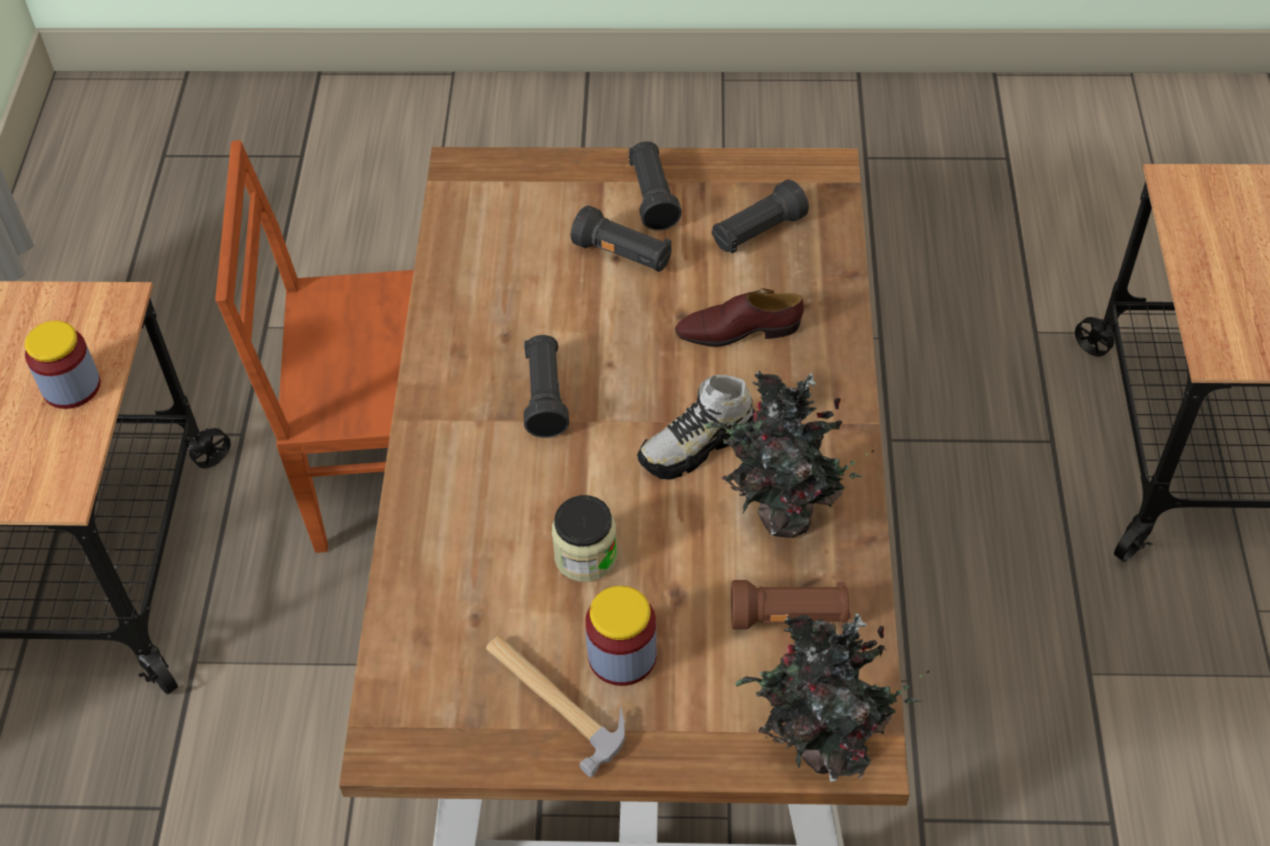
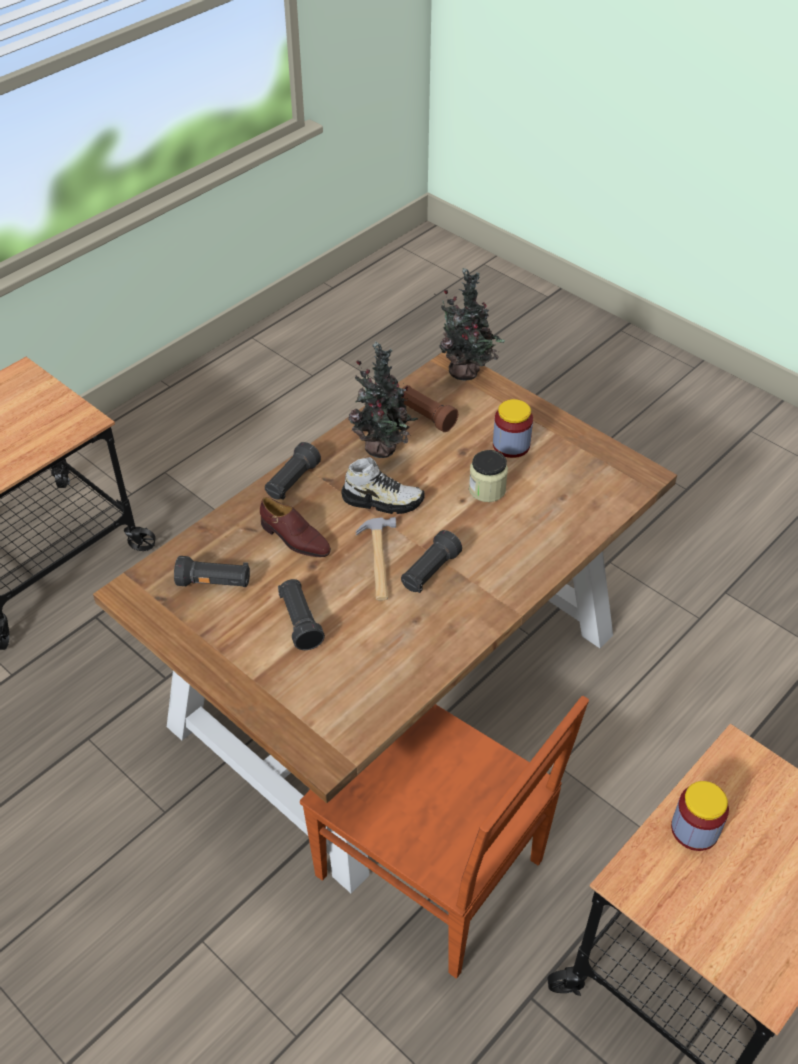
camera: 140 degrees left, 5 degrees down
hammer [486,636,625,777] -> hammer moved to [355,517,396,601]
black flashlight [629,141,682,231] -> black flashlight moved to [265,442,321,500]

